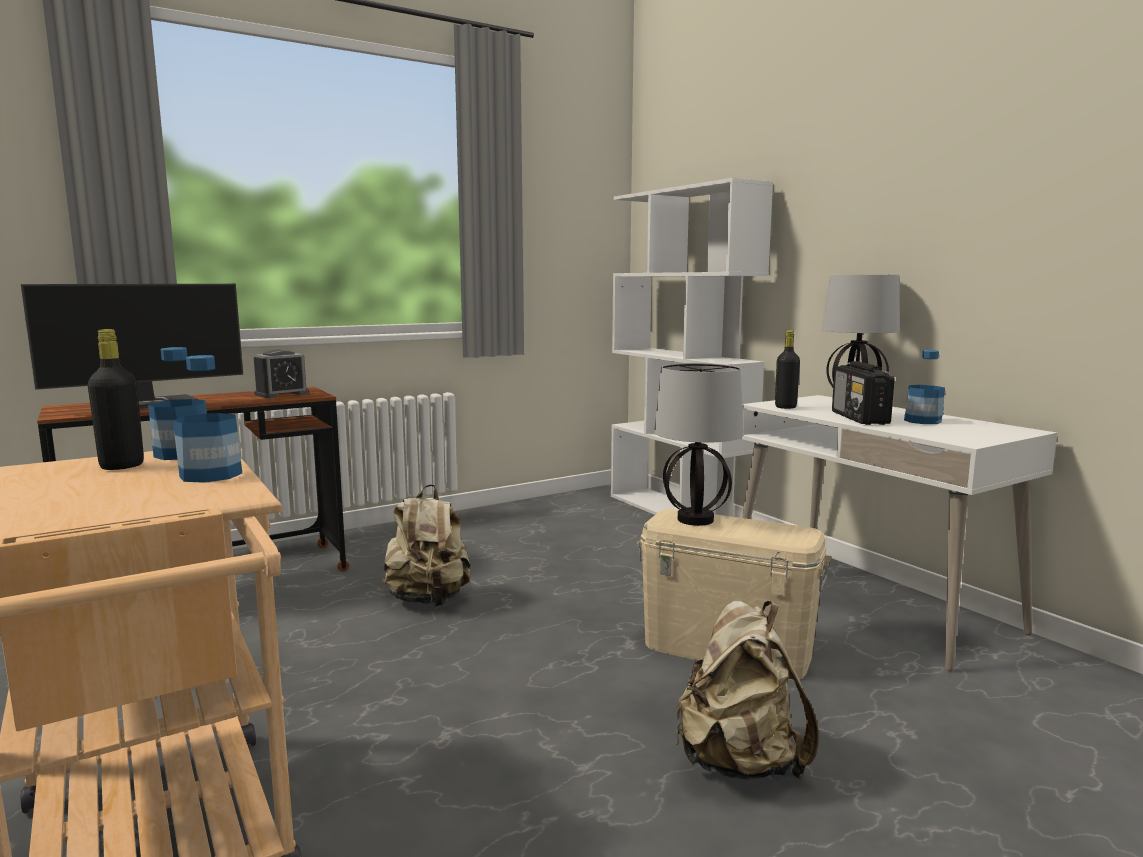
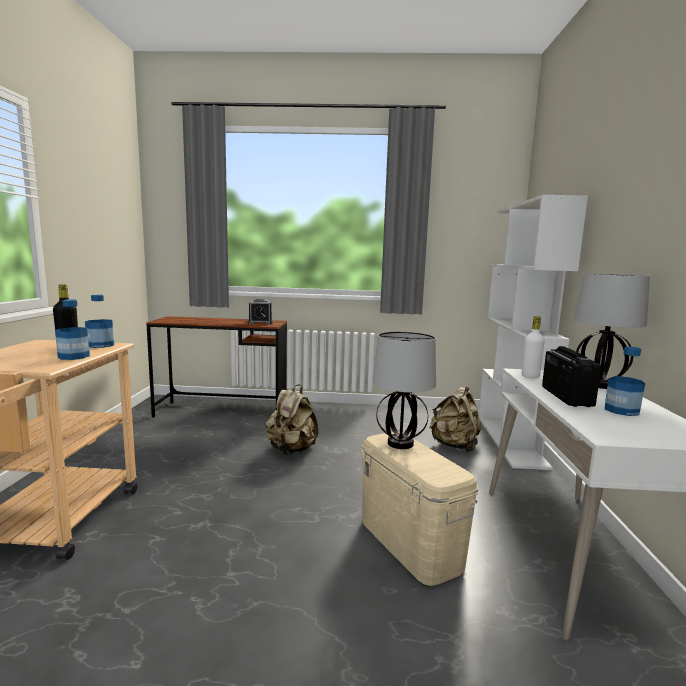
camera: 35 degrees right, 0 degrees up
monitor [21,284,243,409] -> none
beige backpack [675,601,819,780] -> beige backpack moved to [429,387,481,453]
black bottle [775,330,800,409] -> white bottle [522,316,545,378]
radio [832,361,895,425] -> radio turned 150 degrees clockwise [542,346,601,407]

